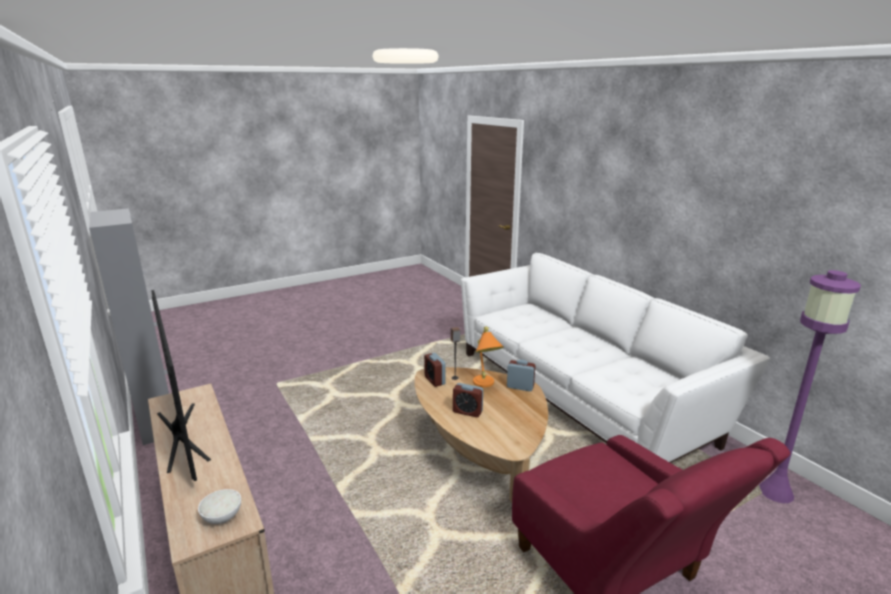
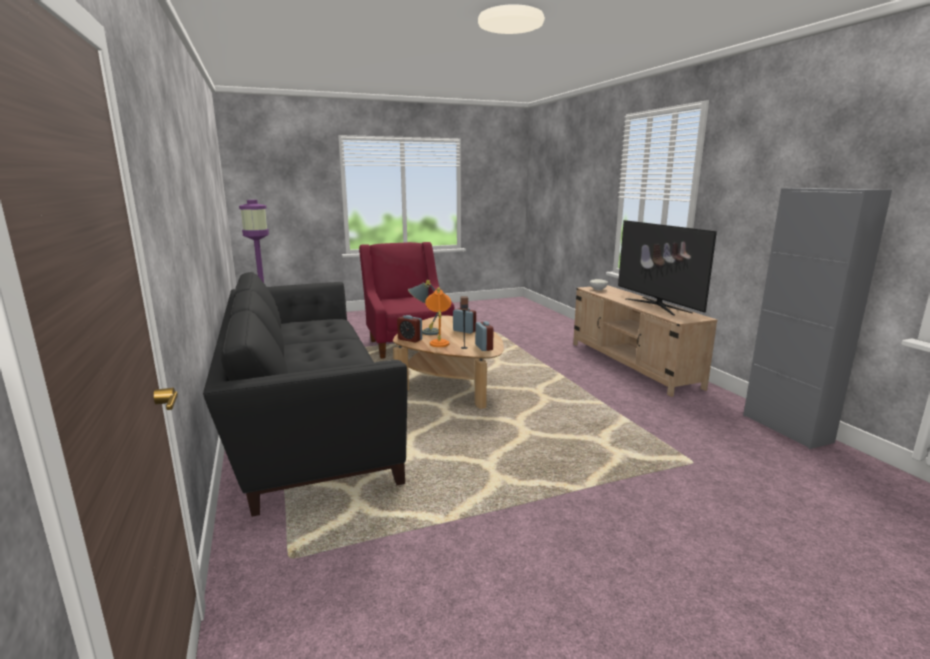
camera: 170 degrees left, 5 degrees down
white sofa [461,253,770,463] -> black sofa [203,272,407,517]
none -> grey table lamp [408,280,439,335]

